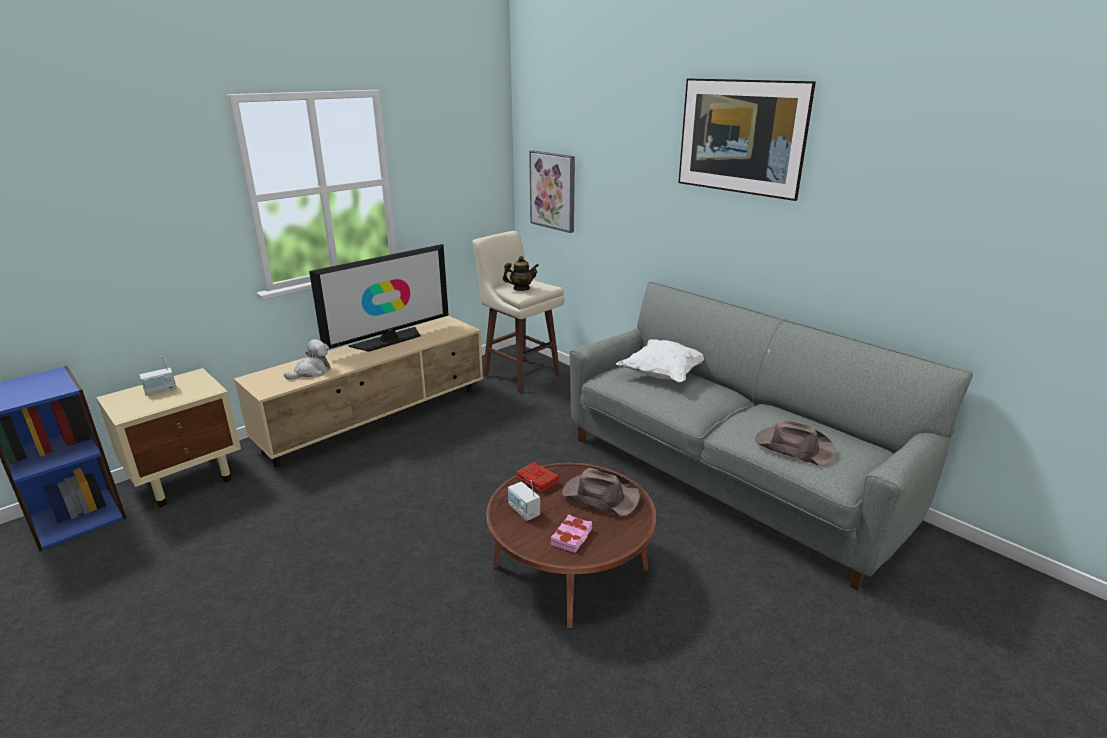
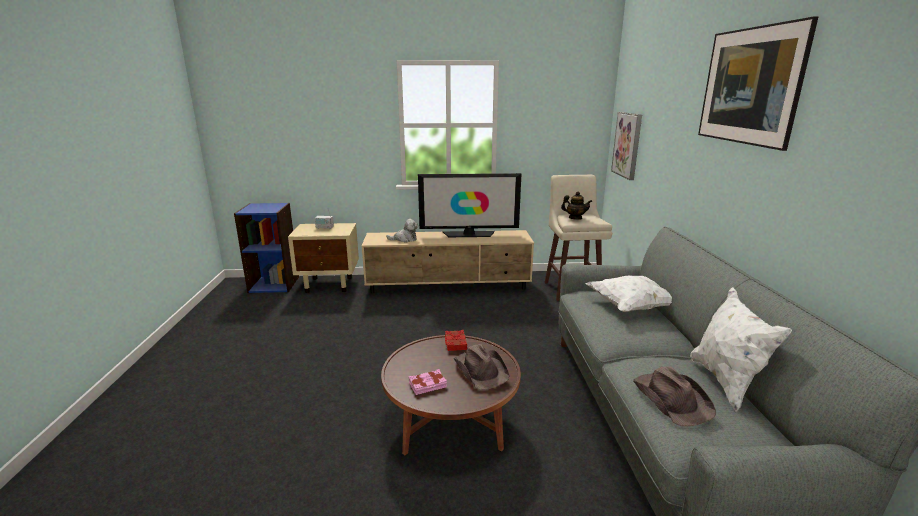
camera: 40 degrees right, 5 degrees down
radio [508,480,540,521] -> none
none -> white pillow [690,287,792,411]

